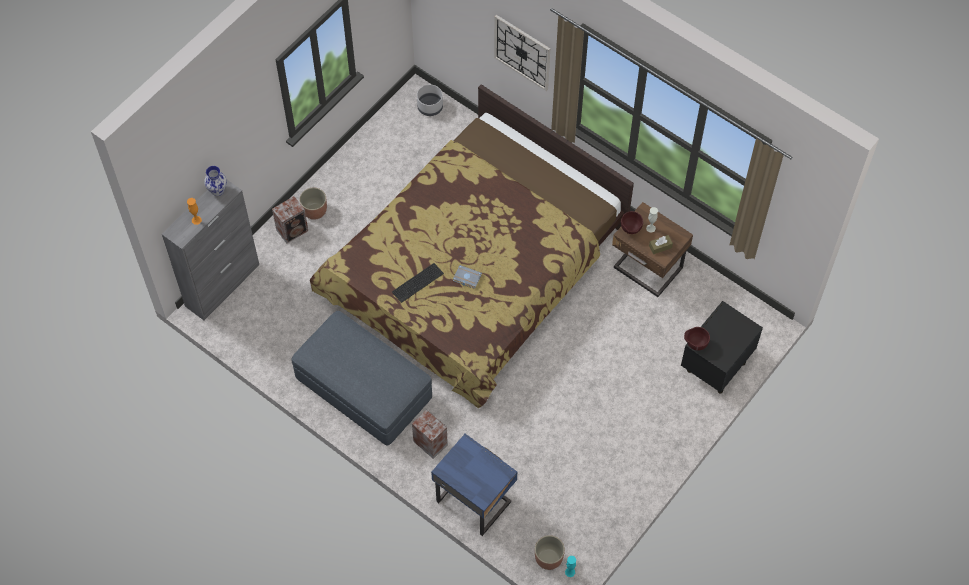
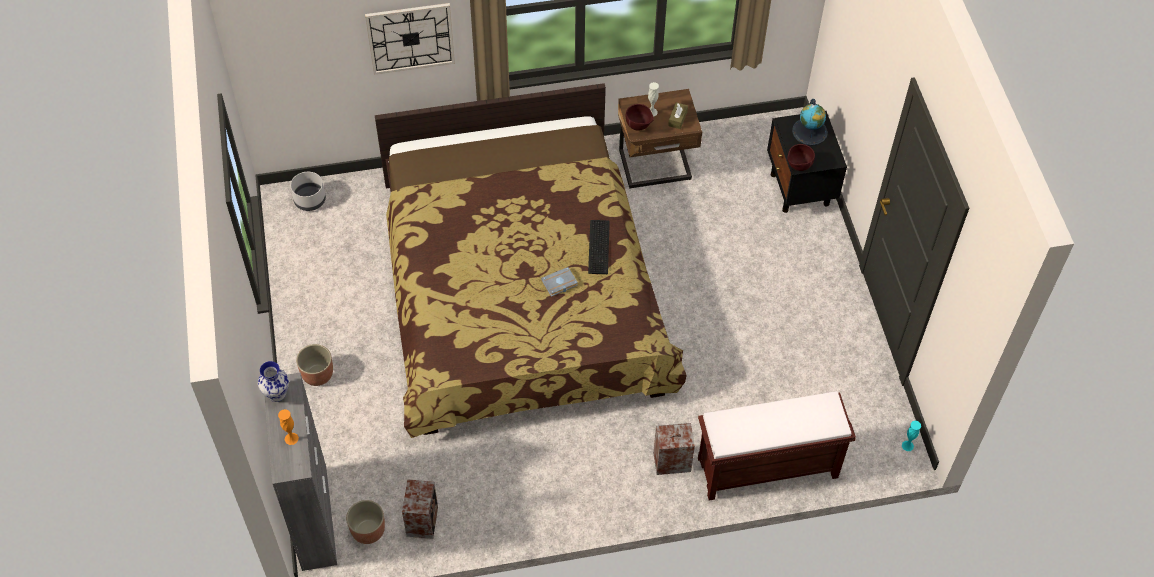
camera: 50 degrees left, 5 degrees down
speaker [272,196,308,244] -> speaker moved to [402,479,438,539]
grey ottoman [292,311,432,446] -> none
keyboard [392,263,444,303] -> keyboard moved to [588,220,610,274]
blue nightstand [431,434,517,536] -> brown bench [698,391,856,501]
planter [535,535,565,570] -> planter moved to [346,500,385,544]
none -> globe [792,99,828,146]

